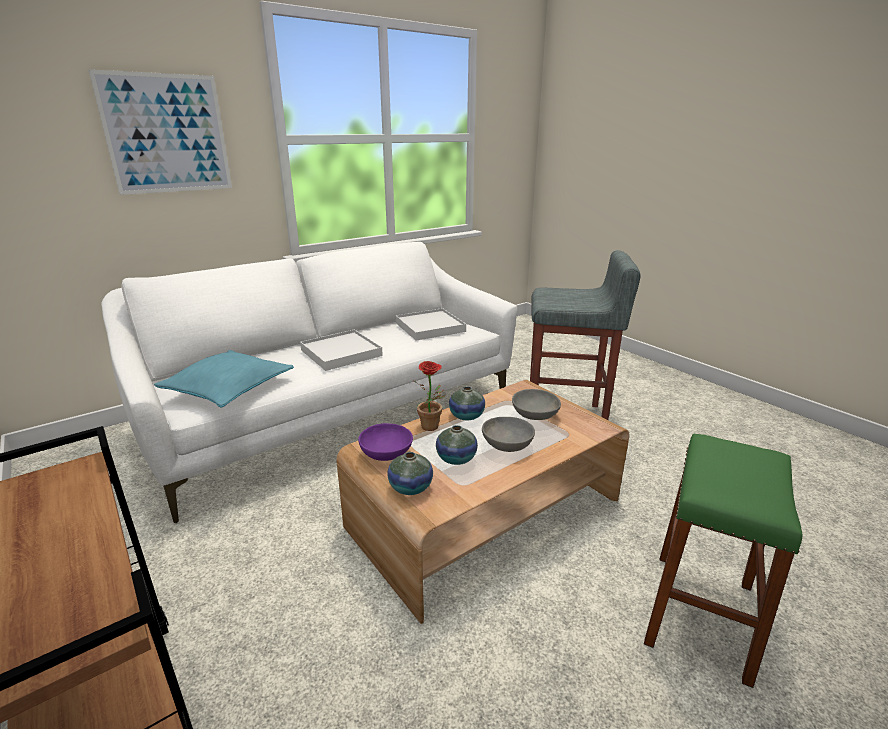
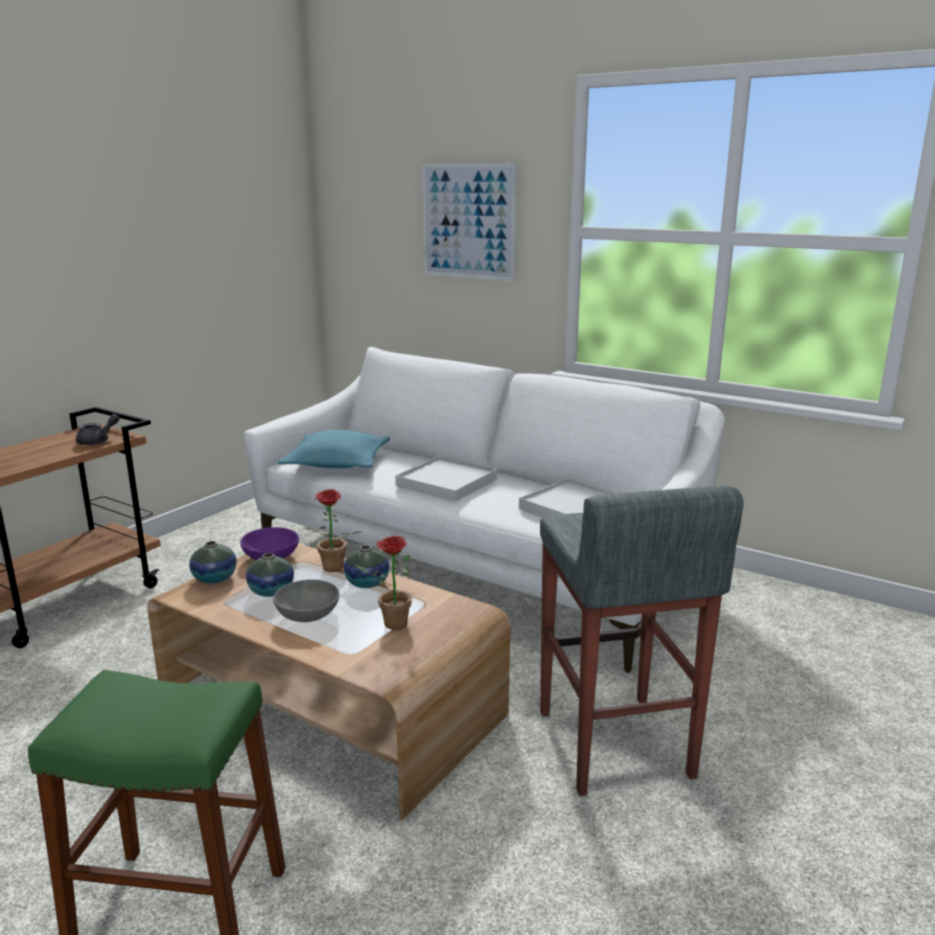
camera: 70 degrees right, 5 degrees down
grey bowl [512,389,561,420] -> potted plant [355,536,413,630]
none -> grey teapot [76,414,119,445]

